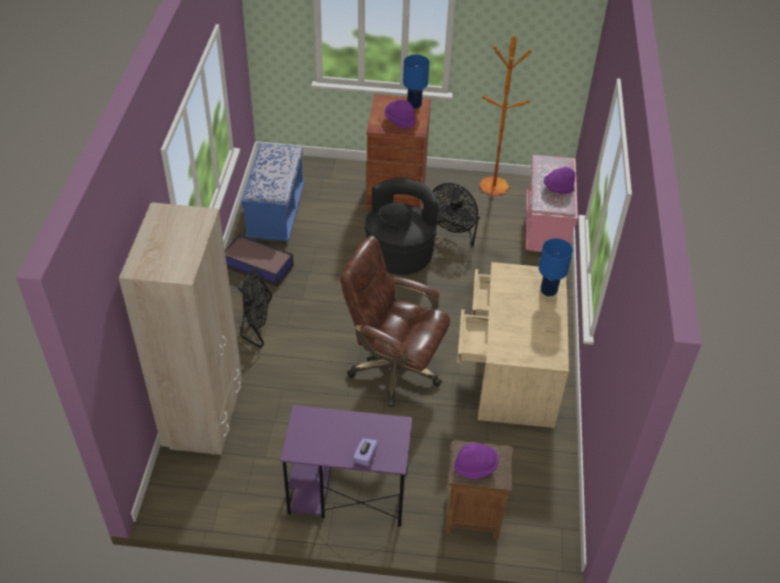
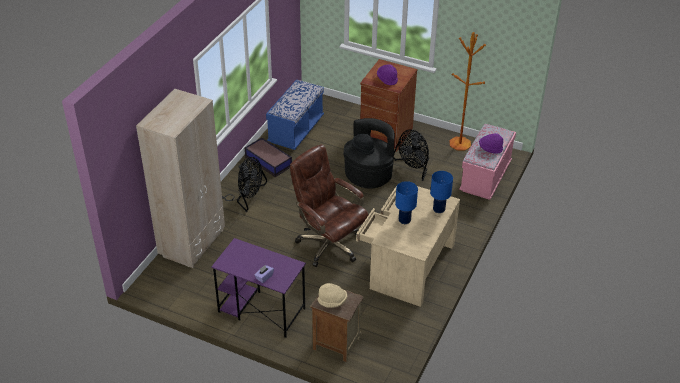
camera: 20 degrees right, 5 degrees down
blue table lamp [403,55,429,109] -> blue table lamp moved to [395,181,418,224]
purple hat [454,443,499,479] -> beige hat [318,283,347,308]

